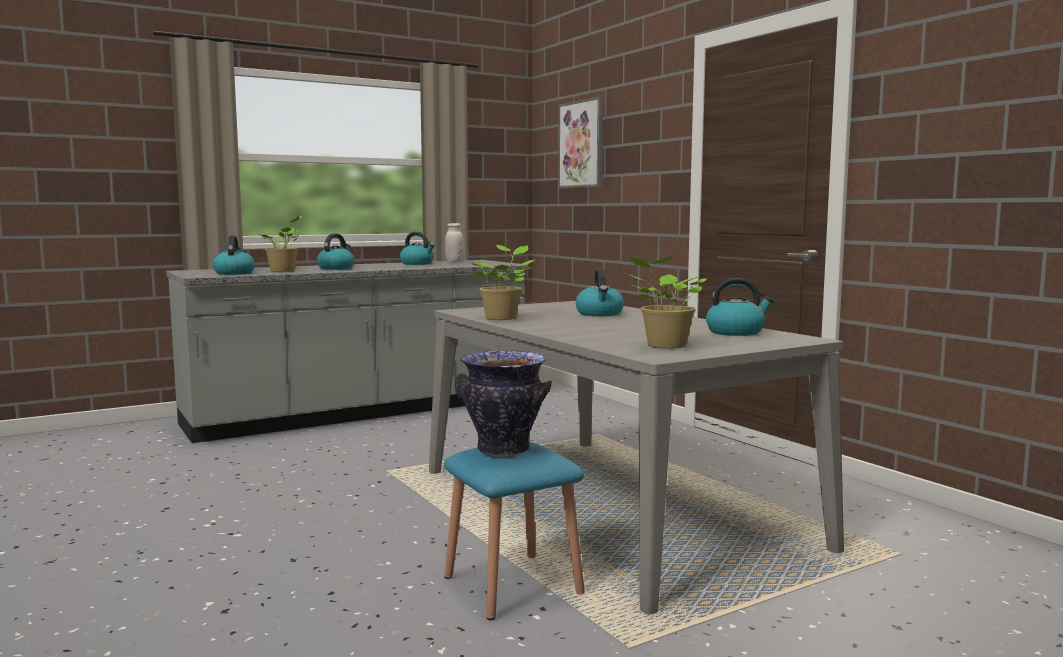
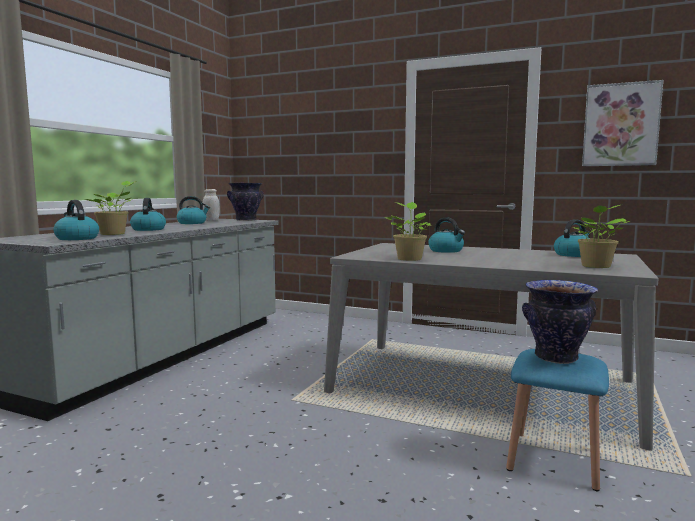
camera: 35 degrees left, 0 degrees up
picture [558,97,603,188] -> picture moved to [582,80,663,166]
none -> vase [227,183,264,221]

